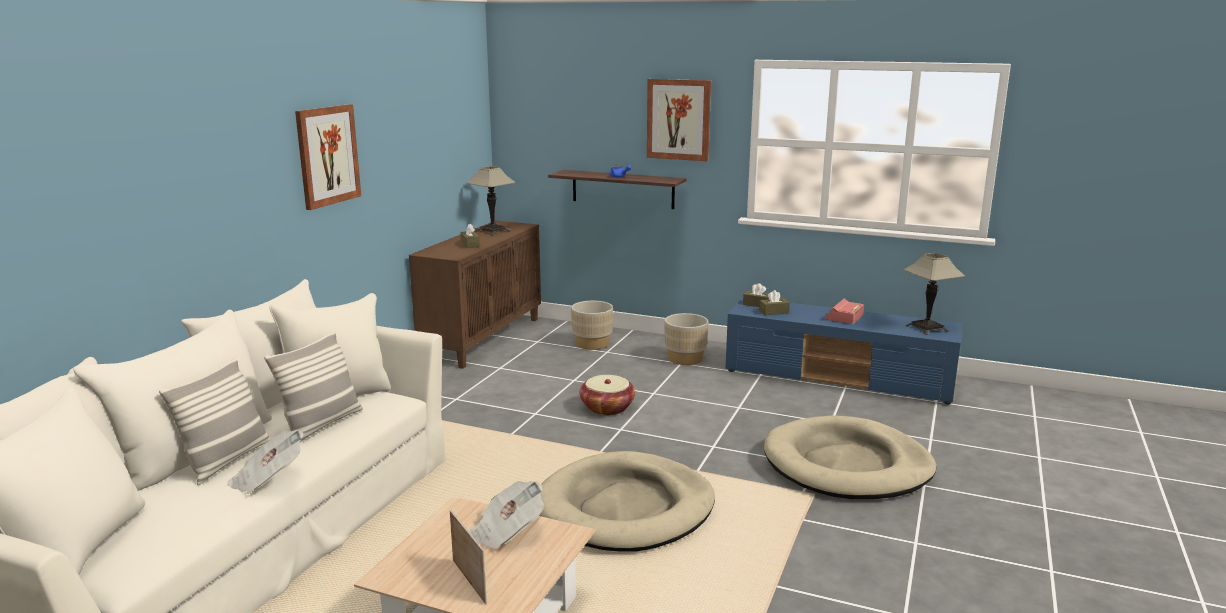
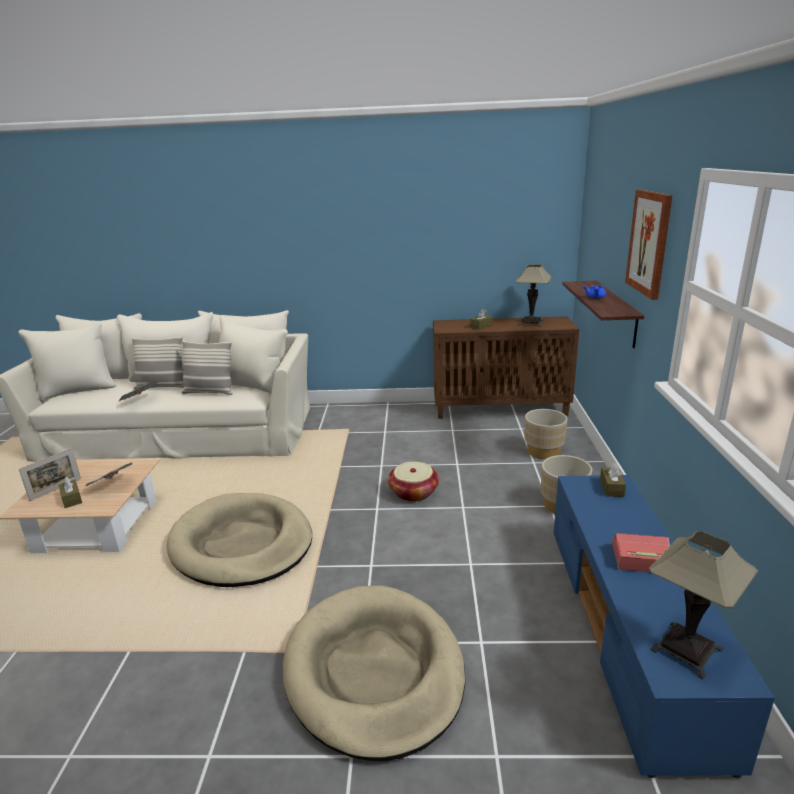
camera: 70 degrees right, 5 degrees up
picture [295,104,361,210] -> none
brown tissue box [759,290,790,315] -> brown tissue box moved to [59,477,82,508]

